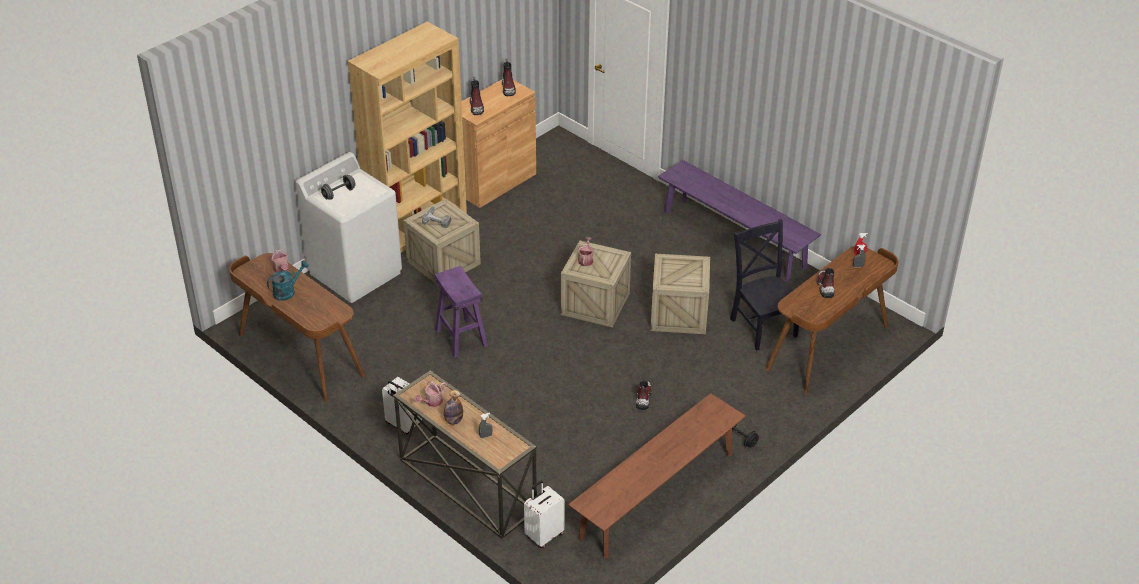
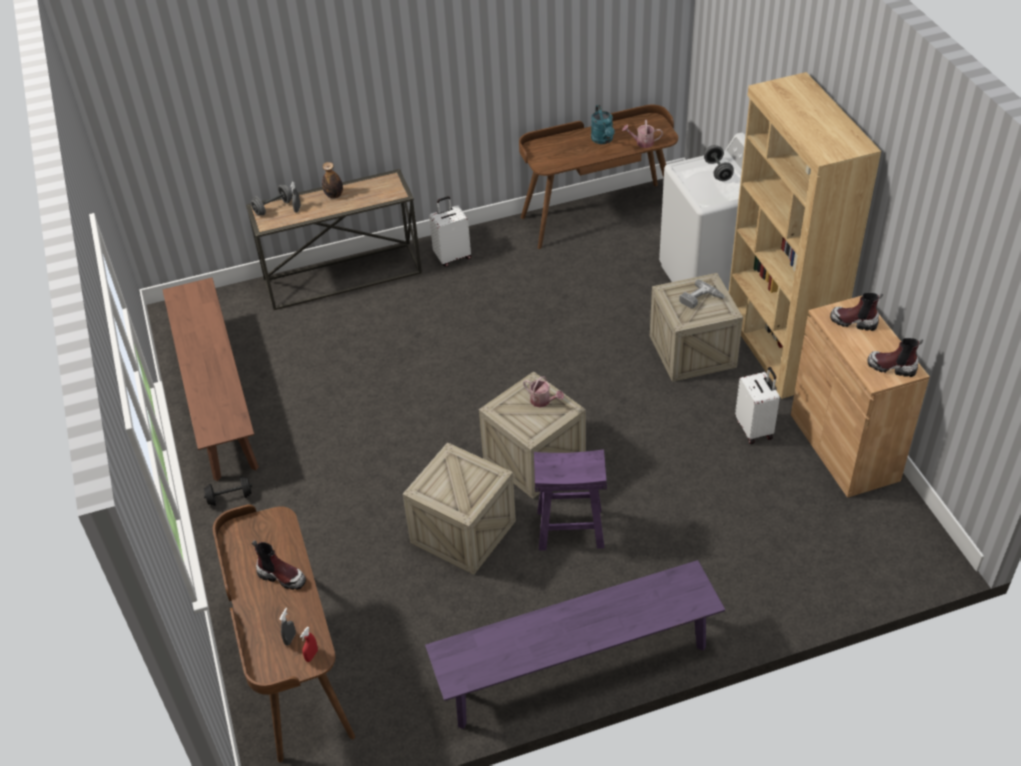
camera: 120 degrees right, 5 degrees up
watering can [415,381,447,407] -> none
purple stool [435,266,488,358] -> purple stool moved to [533,449,607,551]
white suitcase [524,481,564,548] -> white suitcase moved to [735,367,780,444]
boot [636,380,652,410] -> none
black chair [730,219,799,351] -> none
none -> grey dumbbell [251,185,292,215]

